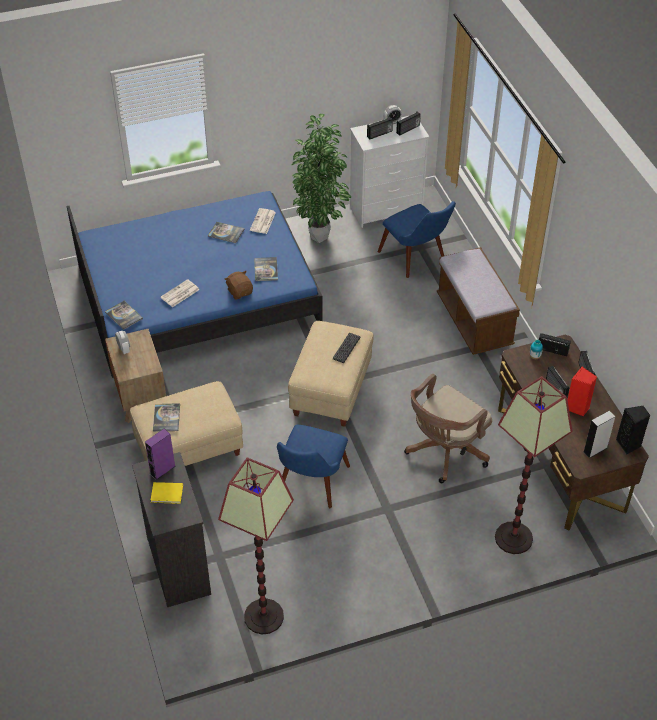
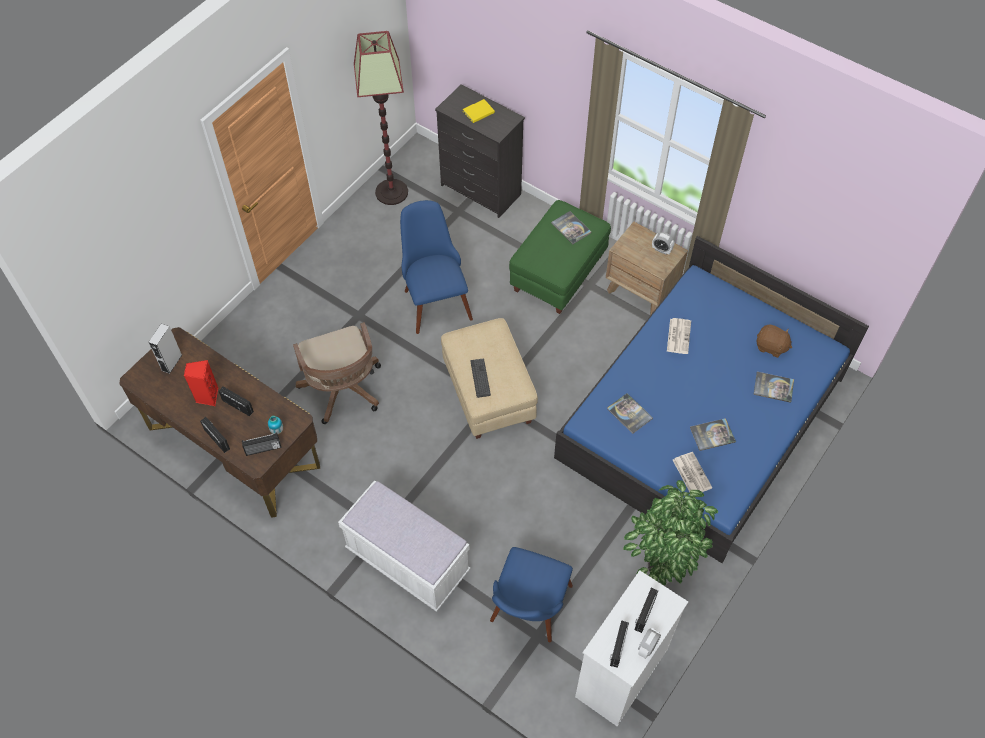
camera: 145 degrees right, 10 degrees up
book [105,301,143,330] -> book moved to [753,372,794,403]
beige ottoman [130,381,243,466] -> green ottoman [509,200,611,314]
purple speaker [145,429,175,480] -> none
brown plush toy [225,271,253,300] -> brown plush toy moved to [757,325,792,358]
blue chair [378,201,456,278] -> blue chair turned 90 degrees counterclockwise [490,547,573,642]
brown office chair [404,374,492,483] -> brown office chair turned 150 degrees clockwise [293,322,381,424]
brown bench [437,247,520,355] -> white bench [338,480,471,612]
floor lamp [495,376,573,554] -> none
black speaker [616,406,650,454] -> none

